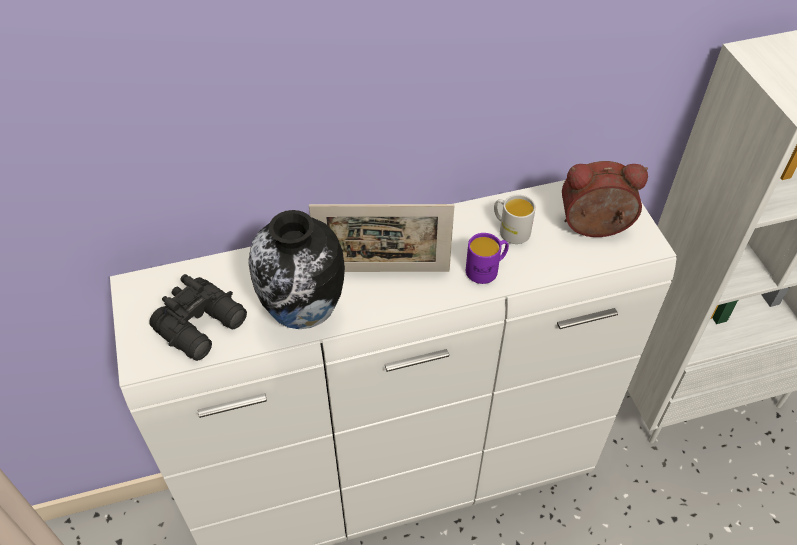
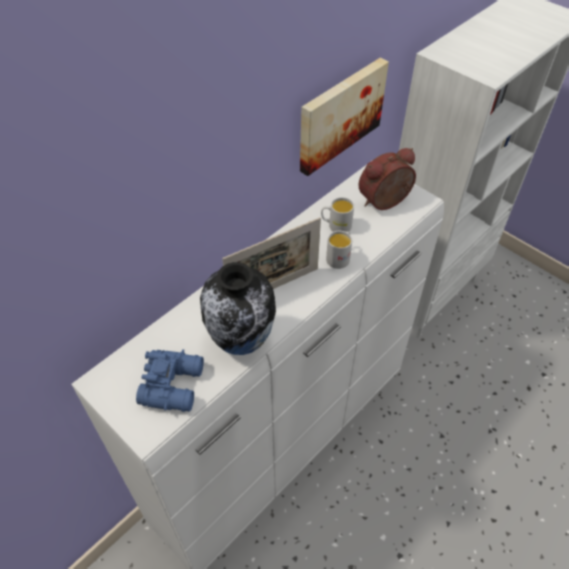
camera: 30 degrees left, 0 degrees up
black binoculars [149,274,247,361] -> blue binoculars [136,349,204,412]
purple mug [466,233,509,284] -> white mug [326,231,352,269]
none -> picture [300,58,389,176]

